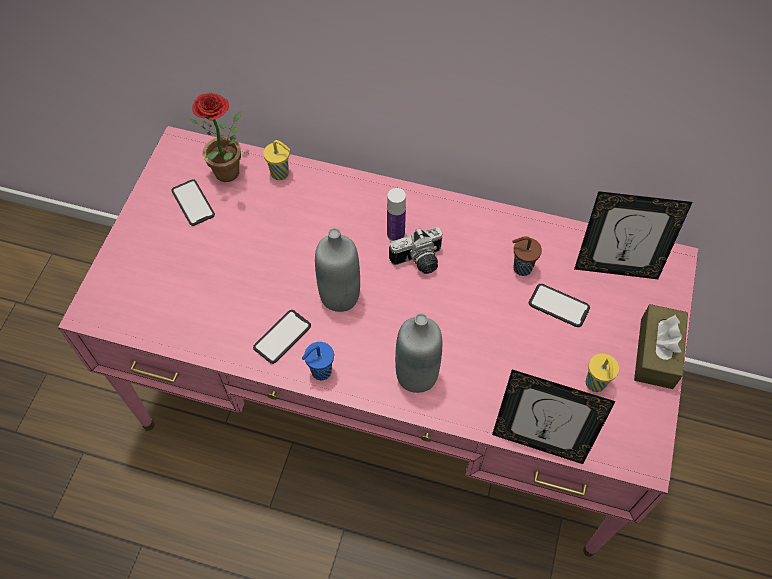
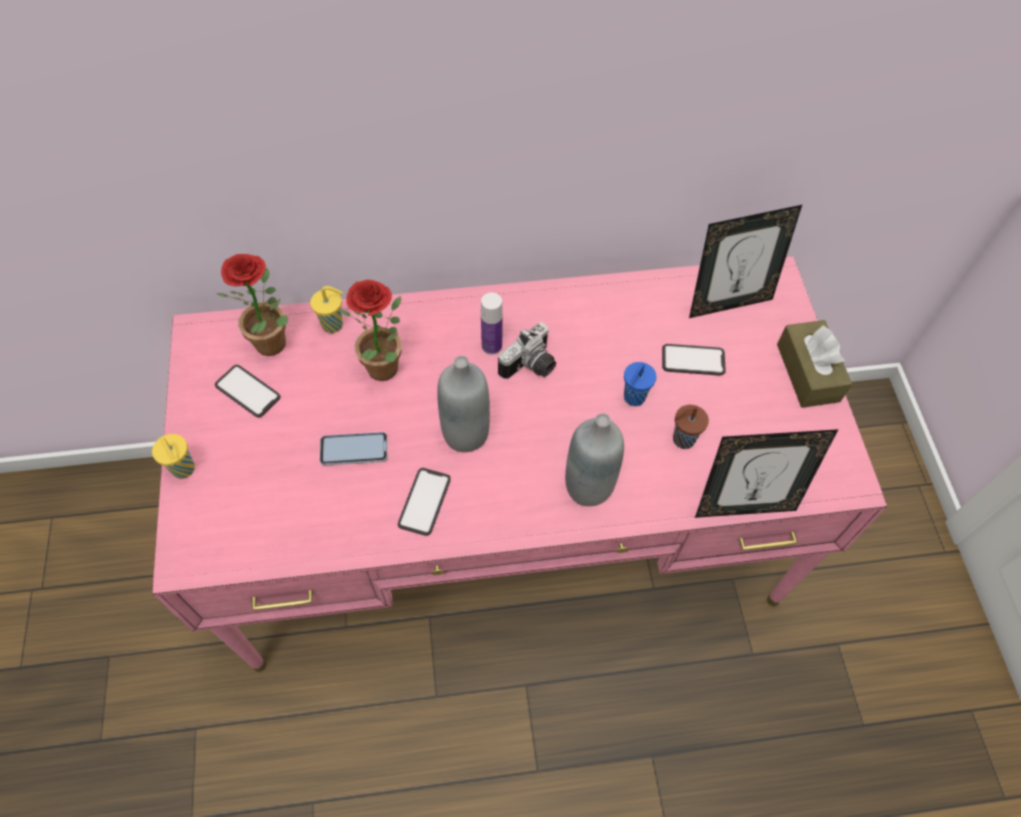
camera: 25 degrees left, 0 degrees up
blue cup [302,342,334,380] -> blue cup moved to [624,362,656,406]
brown cup [512,236,542,276] -> brown cup moved to [673,405,709,449]
yellow cup [586,353,619,392] -> yellow cup moved to [152,434,195,479]
none -> phone [319,432,388,466]
none -> potted plant [340,280,402,381]

